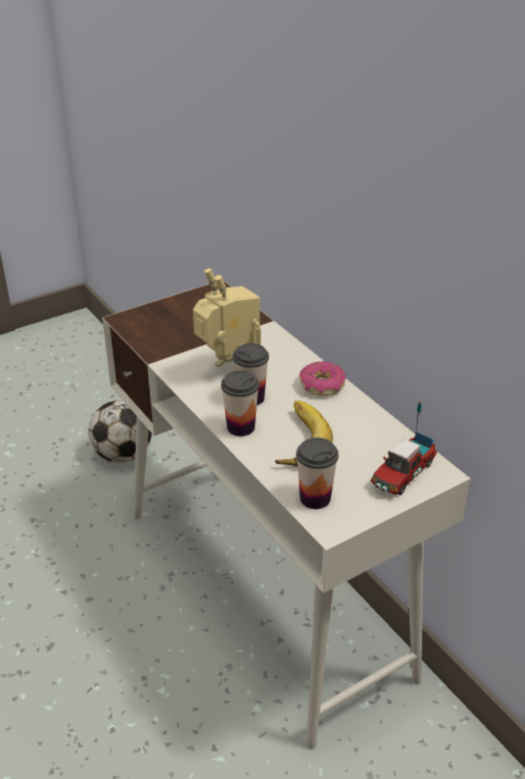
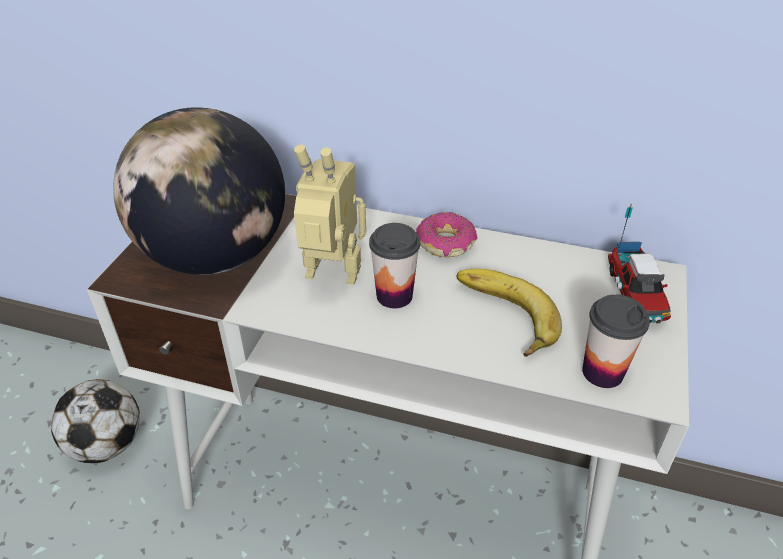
camera: 40 degrees left, 5 degrees up
cup [221,370,259,436] -> none
none -> globe [113,107,285,275]

